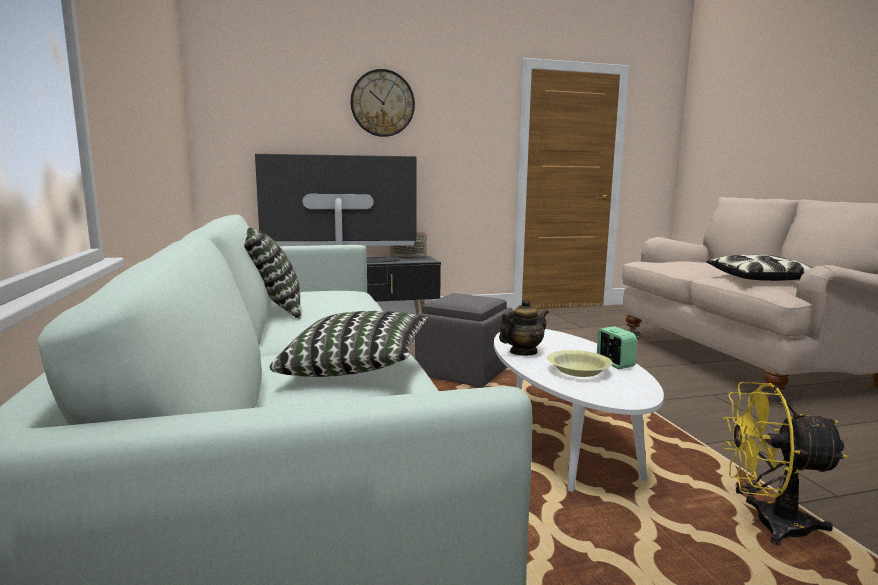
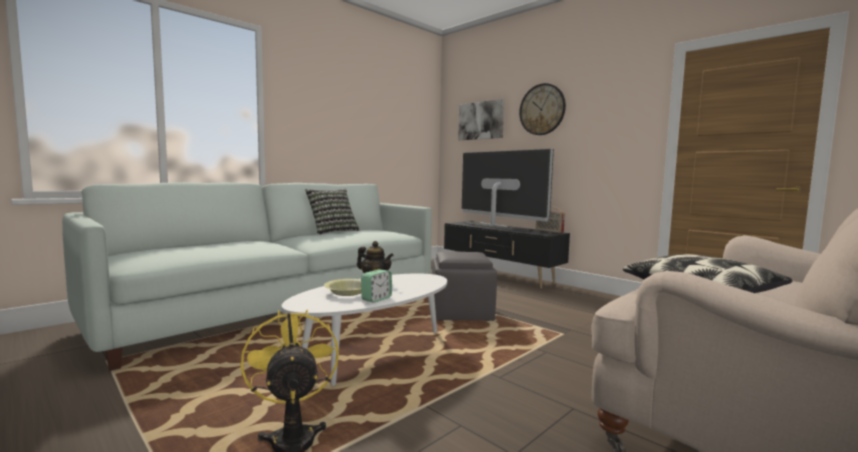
camera: 60 degrees right, 5 degrees down
pillow [270,311,428,377] -> none
none -> picture [458,99,504,140]

